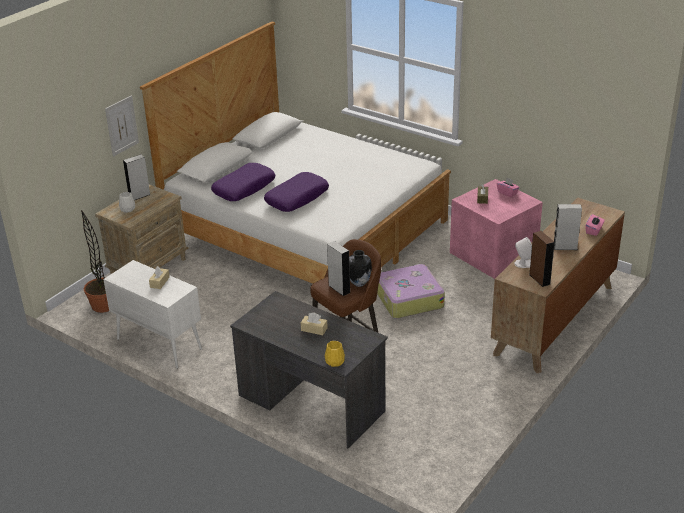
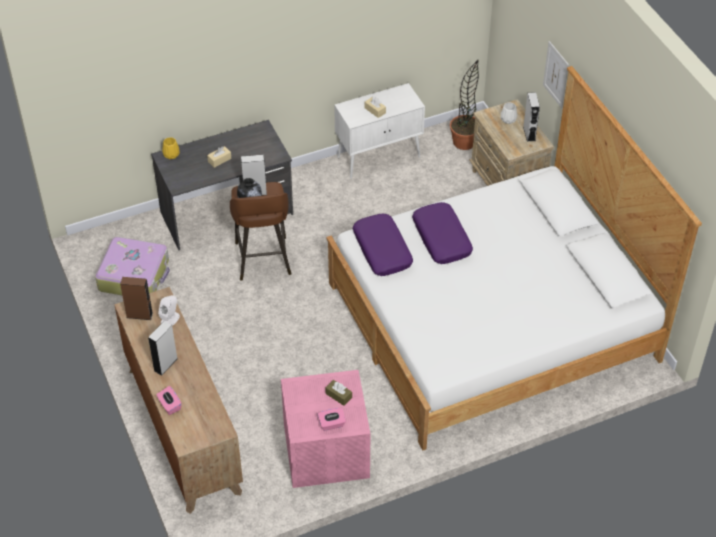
camera: 120 degrees right, 15 degrees up
purple pillow [211,163,275,201] -> purple pillow moved to [353,214,413,276]
suitcase [377,264,445,318] -> suitcase moved to [95,237,170,295]

